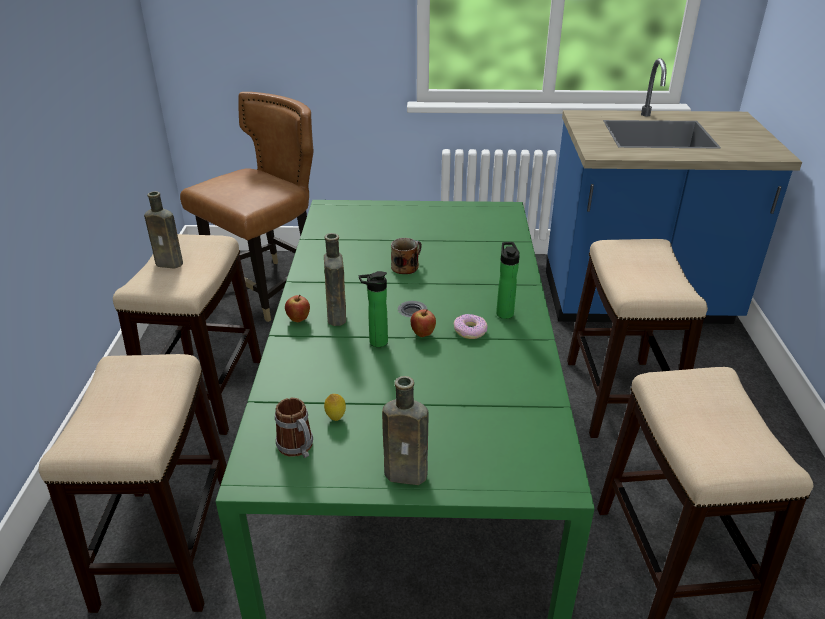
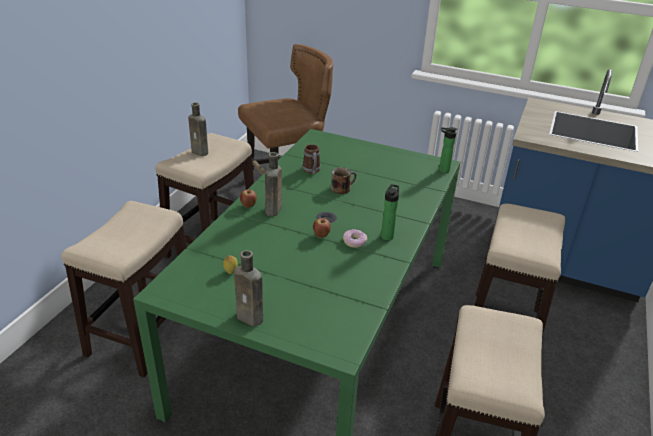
camera: 20 degrees right, 0 degrees up
mug [275,398,313,458] -> mug moved to [302,144,321,174]
bottle [359,271,388,347] -> bottle moved to [439,127,457,173]

